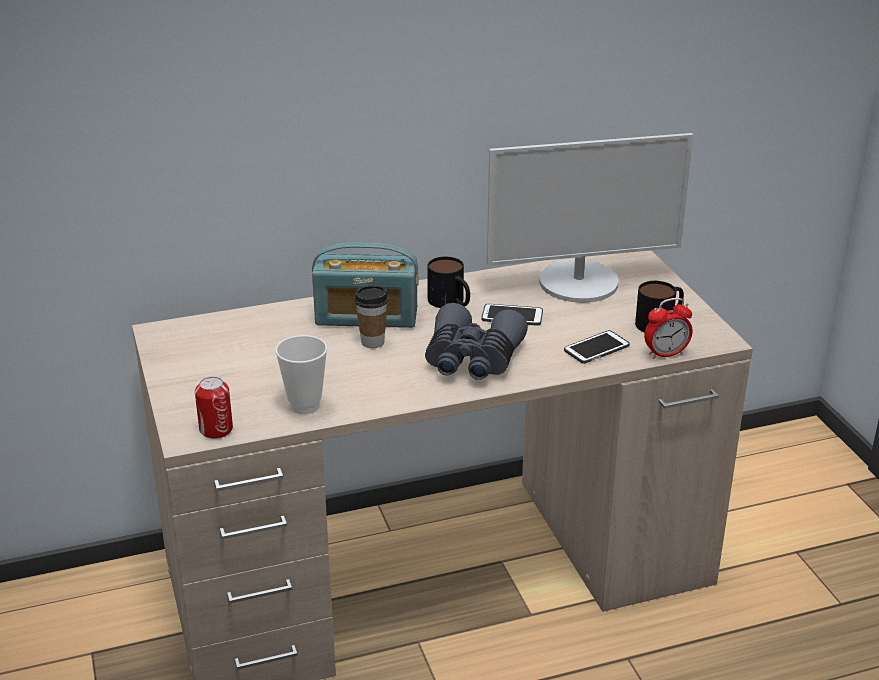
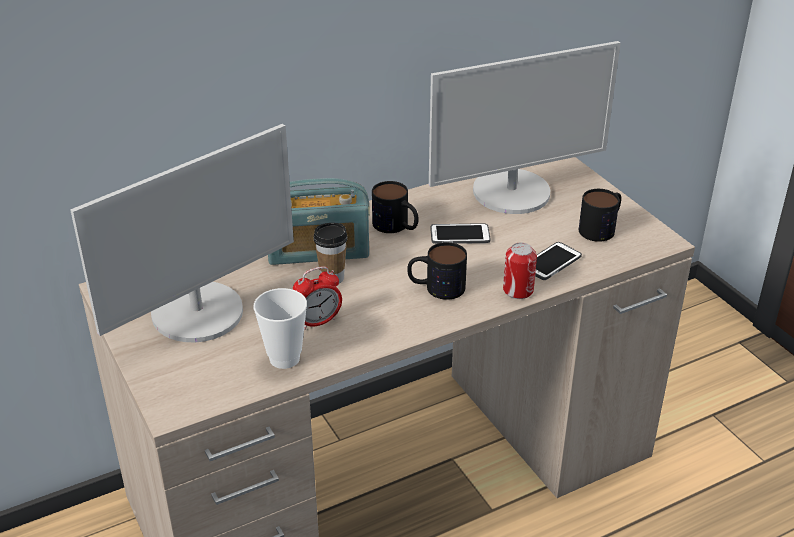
camera: 10 degrees left, 5 degrees up
can [195,377,233,439] -> can moved to [503,243,537,299]
grey binoculars [425,303,528,380] -> mug [407,242,467,300]
alarm clock [644,298,693,359] -> alarm clock moved to [293,266,342,330]
none -> monitor [70,124,294,342]

